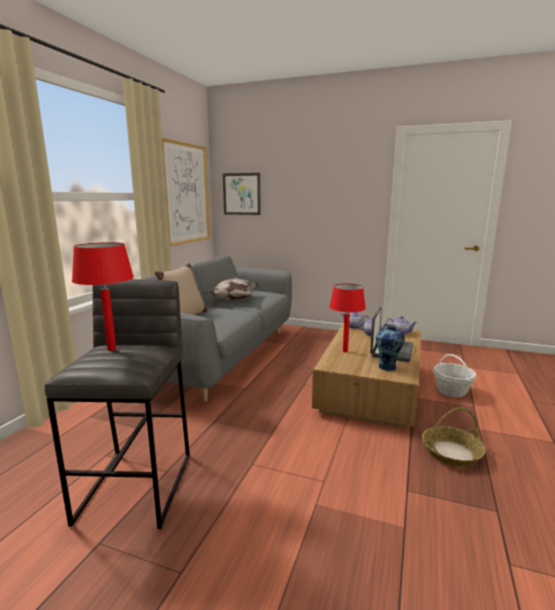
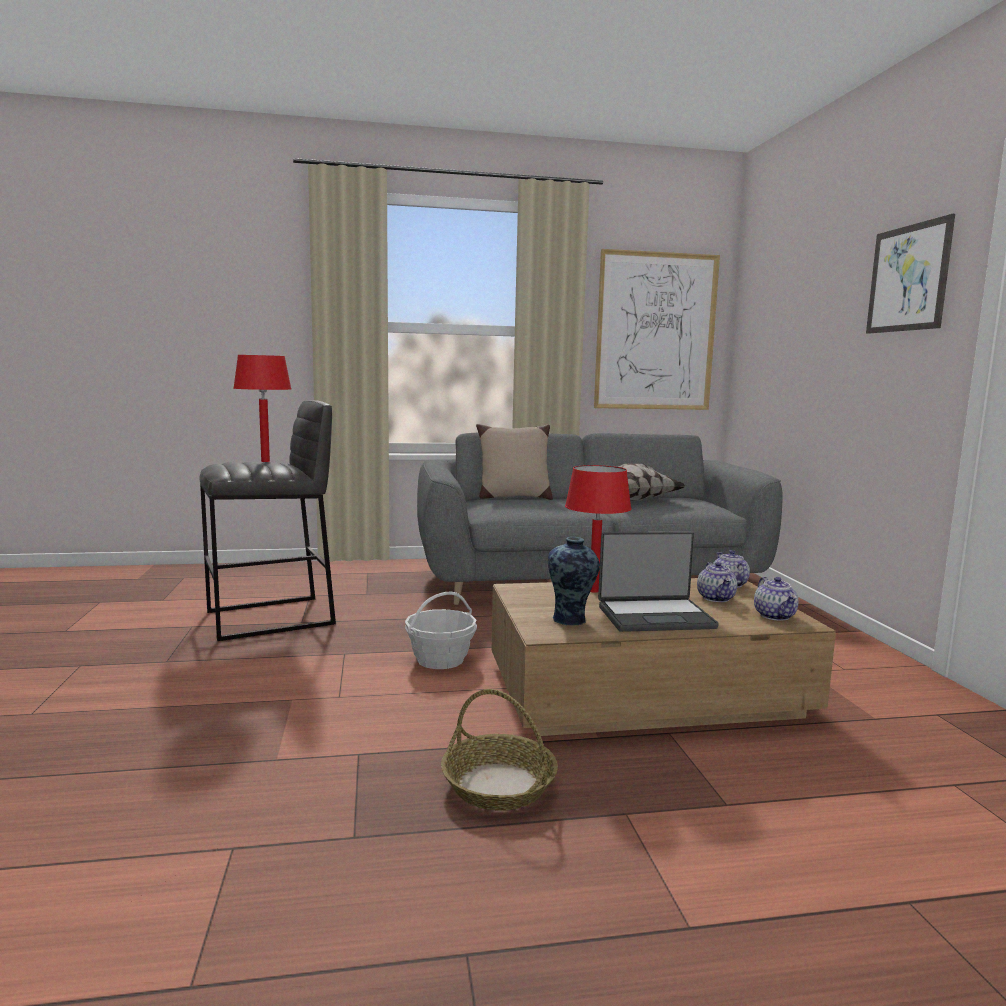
camera: 60 degrees right, 5 degrees down
picture [223,173,261,215] -> picture moved to [866,214,955,334]
basket [433,354,476,398] -> basket moved to [405,592,477,669]

